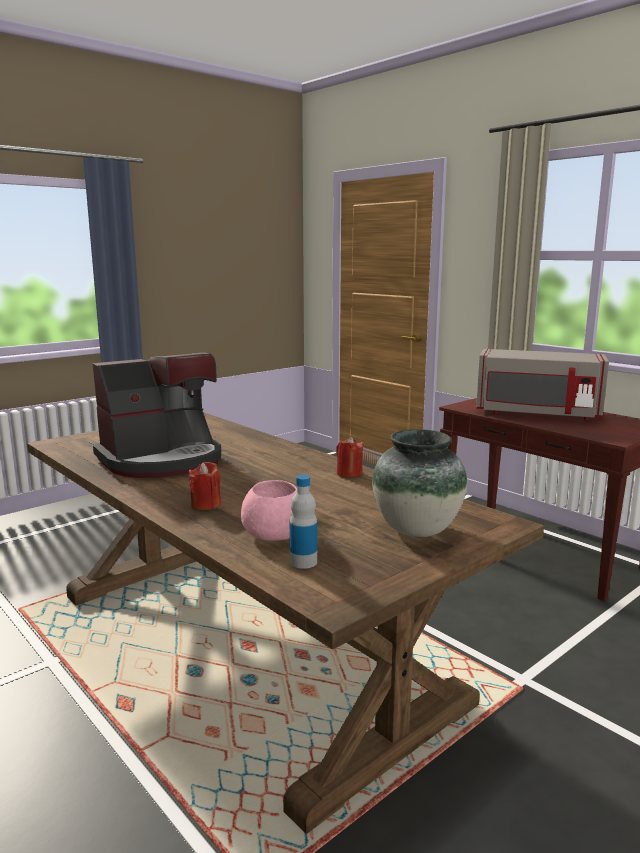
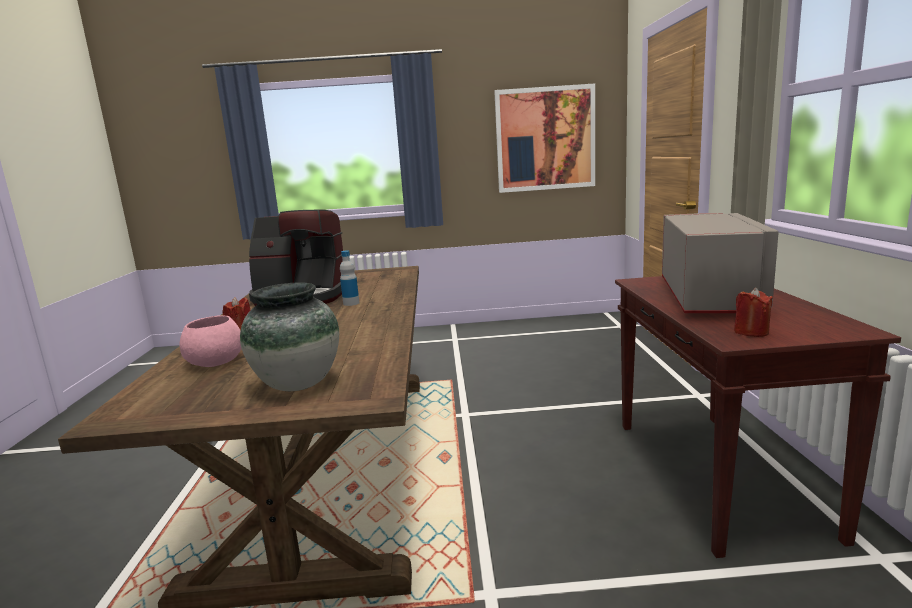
camera: 40 degrees right, 0 degrees up
bottle [290,475,317,569] -> bottle moved to [340,250,359,306]
red candle [336,437,364,478] -> red candle moved to [734,288,773,337]
grey microwave [476,349,609,420] -> grey microwave turned 135 degrees counterclockwise [662,213,779,313]
none -> picture [494,83,595,193]

